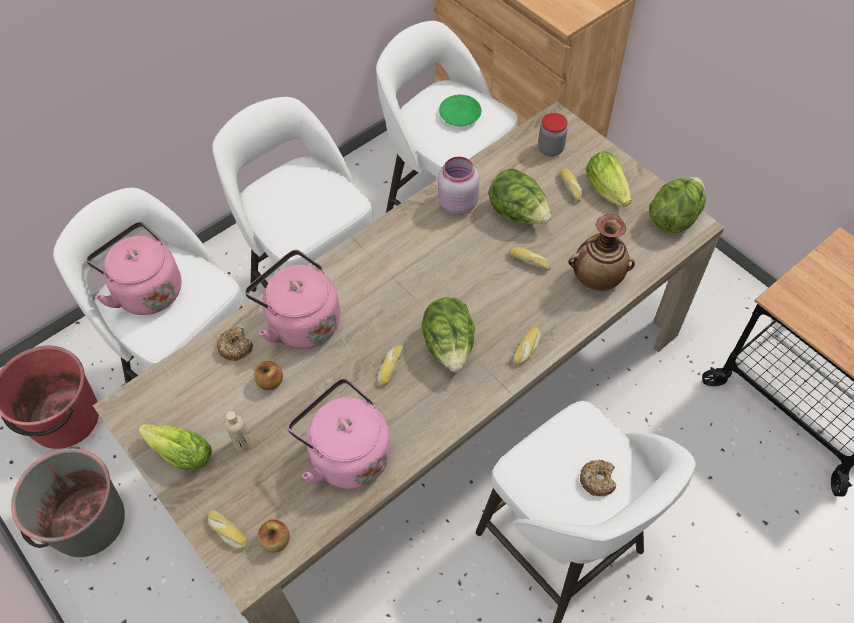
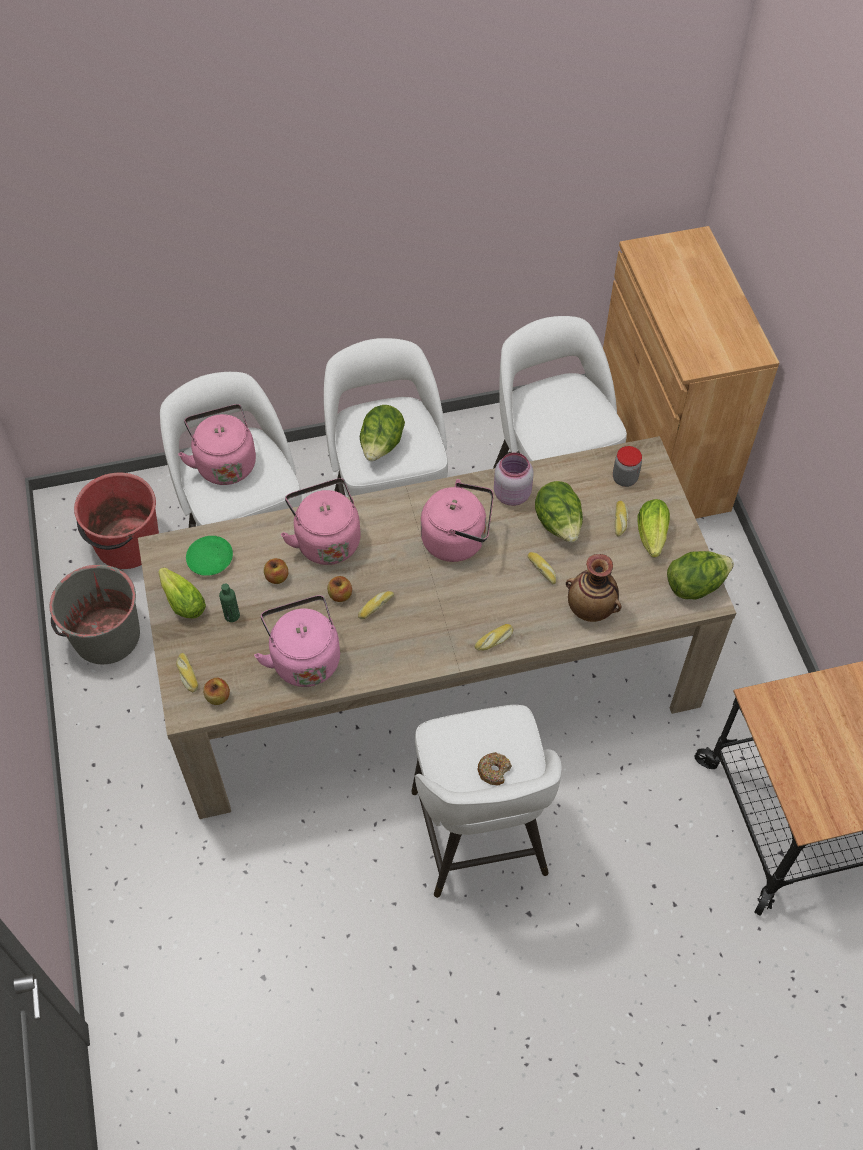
camera: 25 degrees right, 0 degrees up
donut [217,327,253,361] -> none
beige bottle [225,411,253,452] -> green bottle [219,583,240,622]
lettuce [422,297,475,372] -> lettuce moved to [360,405,405,461]
green plate [439,94,482,126] -> green plate moved to [186,536,233,576]
none -> apple [327,576,352,602]
none -> pink kettle [421,479,494,562]

